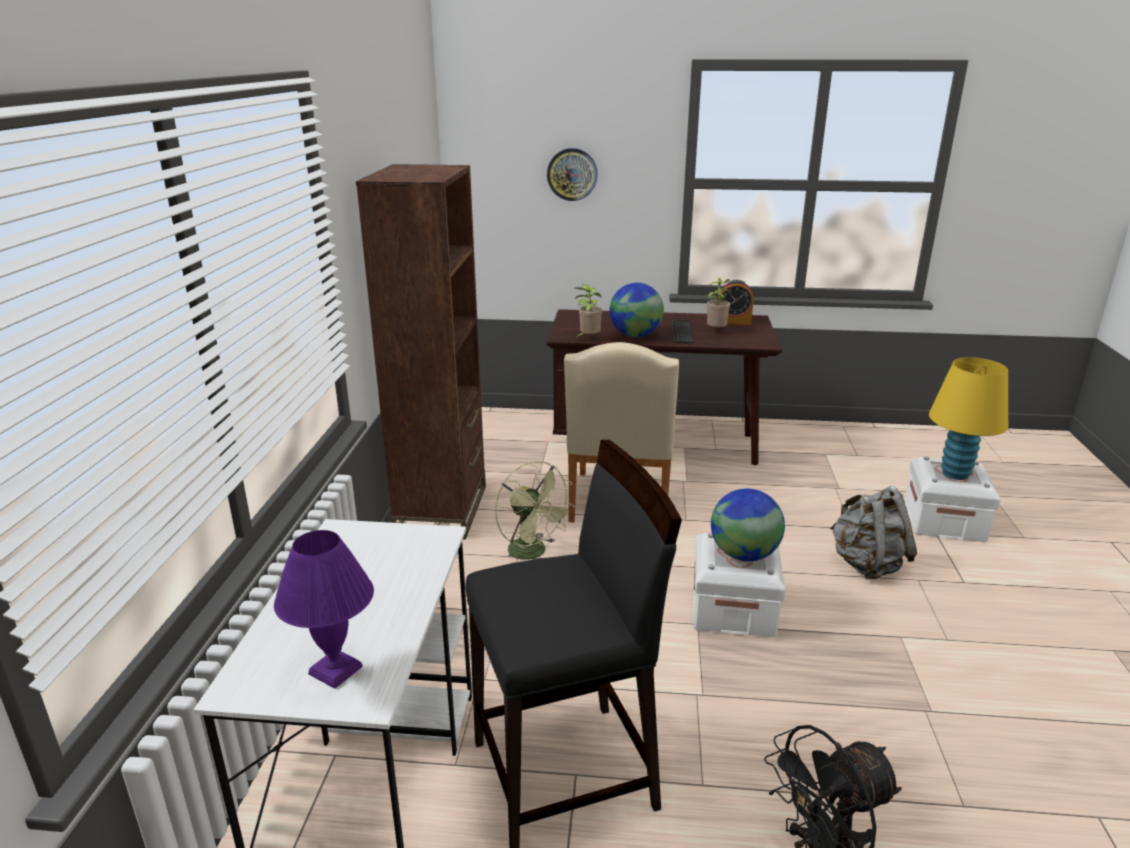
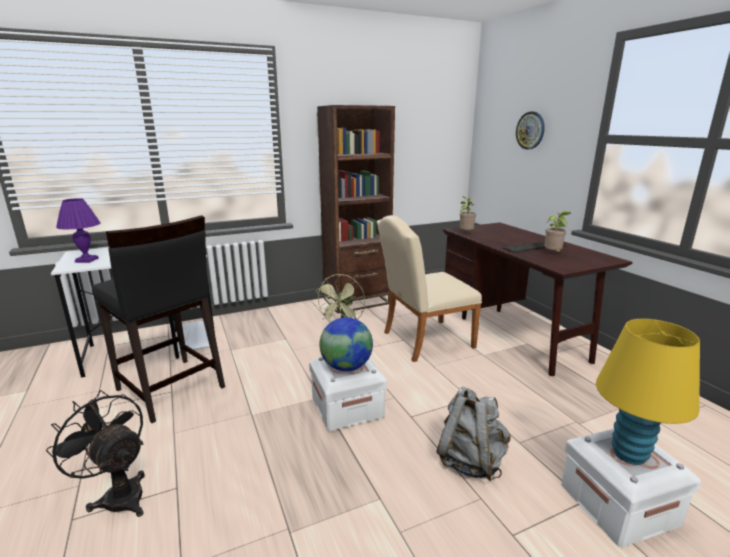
camera: 60 degrees right, 5 degrees down
globe [610,283,664,337] -> none
alarm clock [720,280,753,325] -> none

